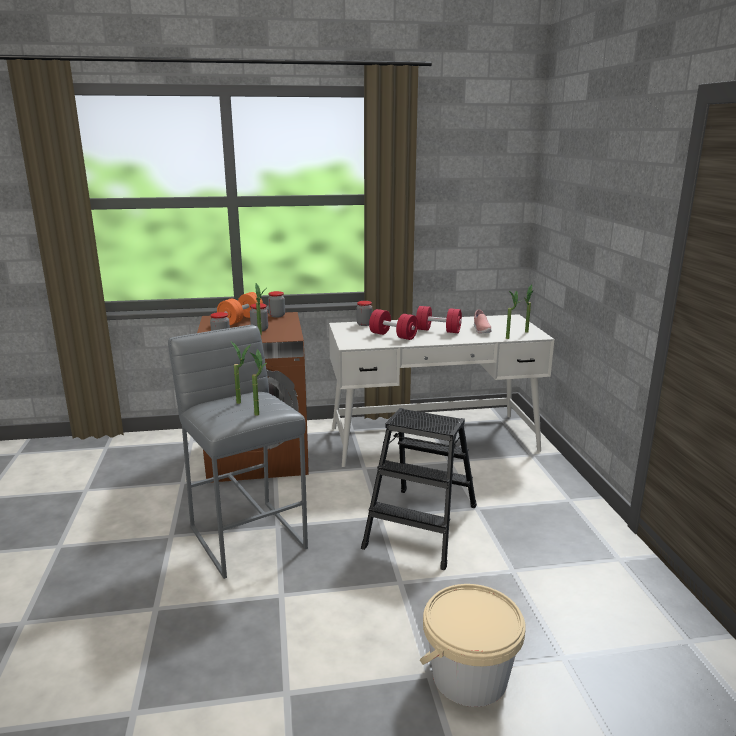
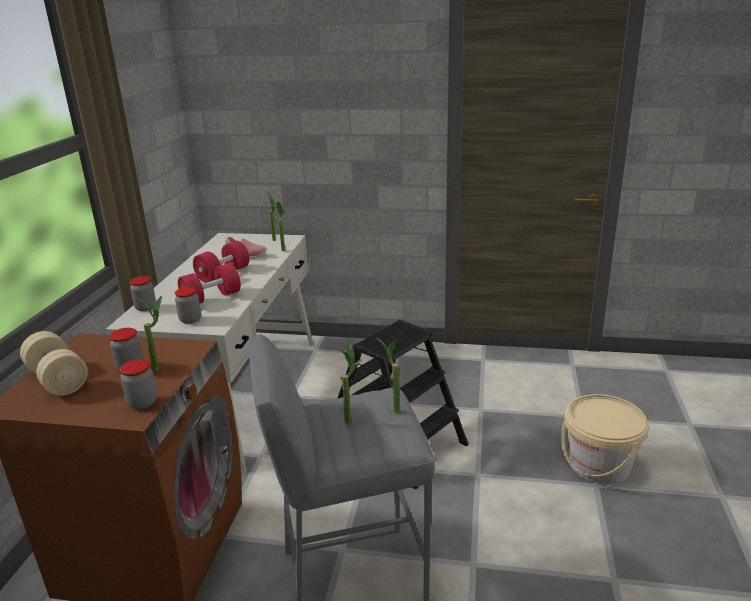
camera: 70 degrees left, 5 degrees up
orange dumbbell [217,292,263,325] -> beige dumbbell [20,331,88,396]
jar [268,291,285,318] -> jar moved to [175,287,201,324]

